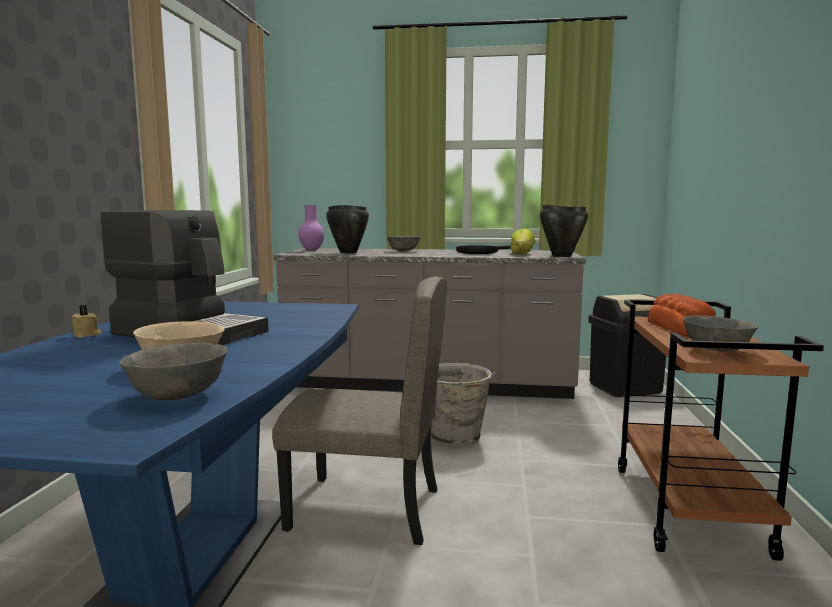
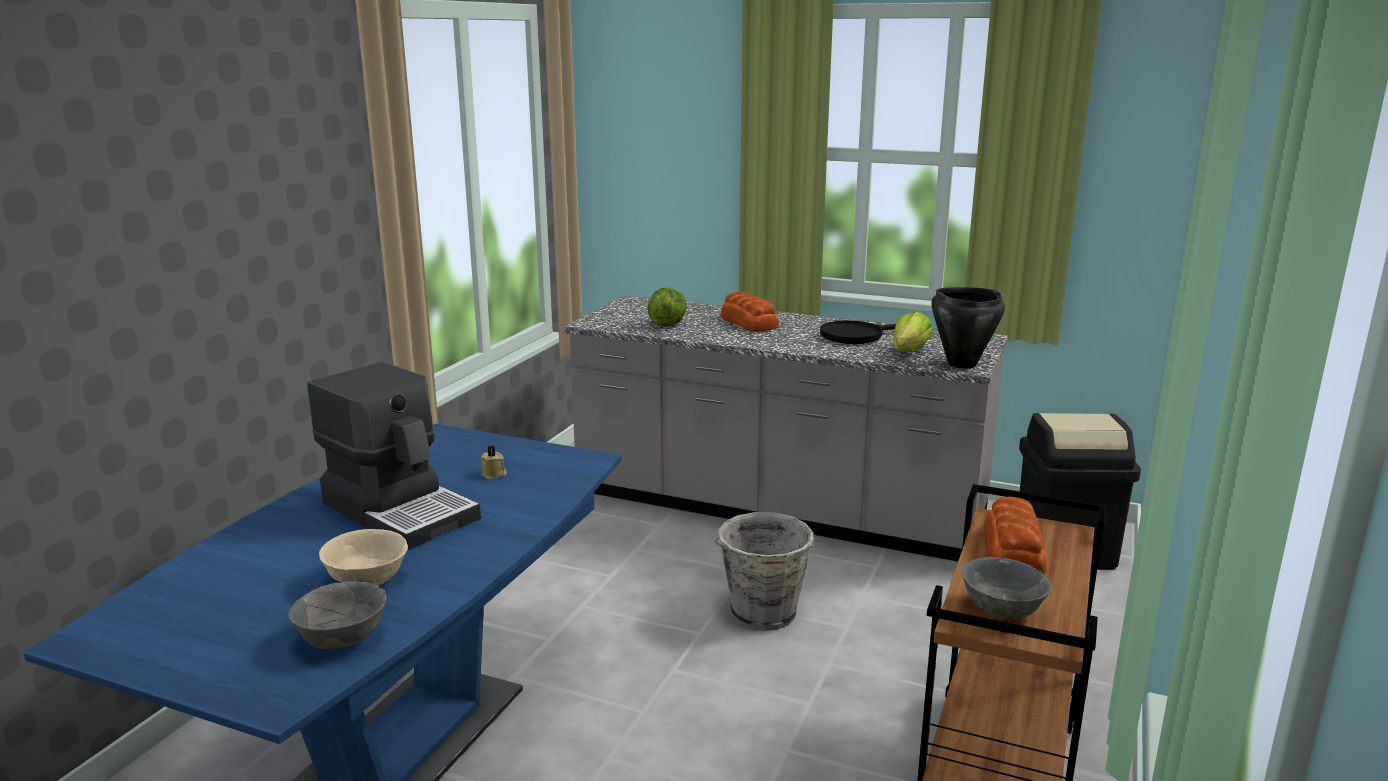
camera: 15 degrees right, 10 degrees up
beige candle [72,305,101,338] -> beige candle moved to [481,446,507,479]
beige chair [272,276,447,545] -> none
purple vase [298,205,324,251] -> none
black cooking pot [326,205,369,253] -> lettuce [647,287,687,327]
grey bowl [387,236,421,252] -> bread [721,292,779,332]

